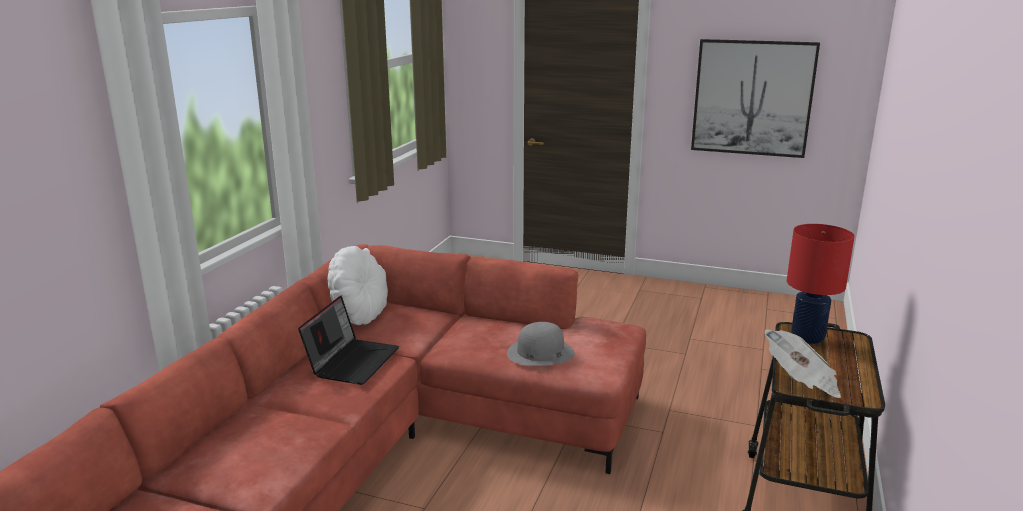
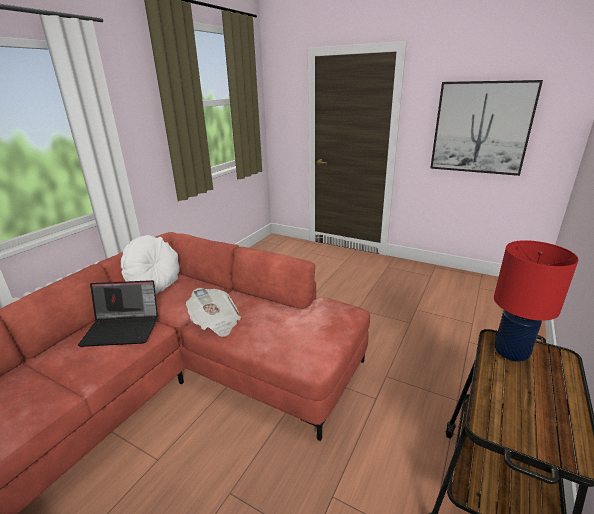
camera: 10 degrees right, 5 degrees up
laptop [298,296,399,385] -> laptop turned 60 degrees clockwise [78,280,158,347]
grey hat [507,322,575,366] -> none
newspaper [764,329,841,398] -> newspaper moved to [186,288,241,337]

